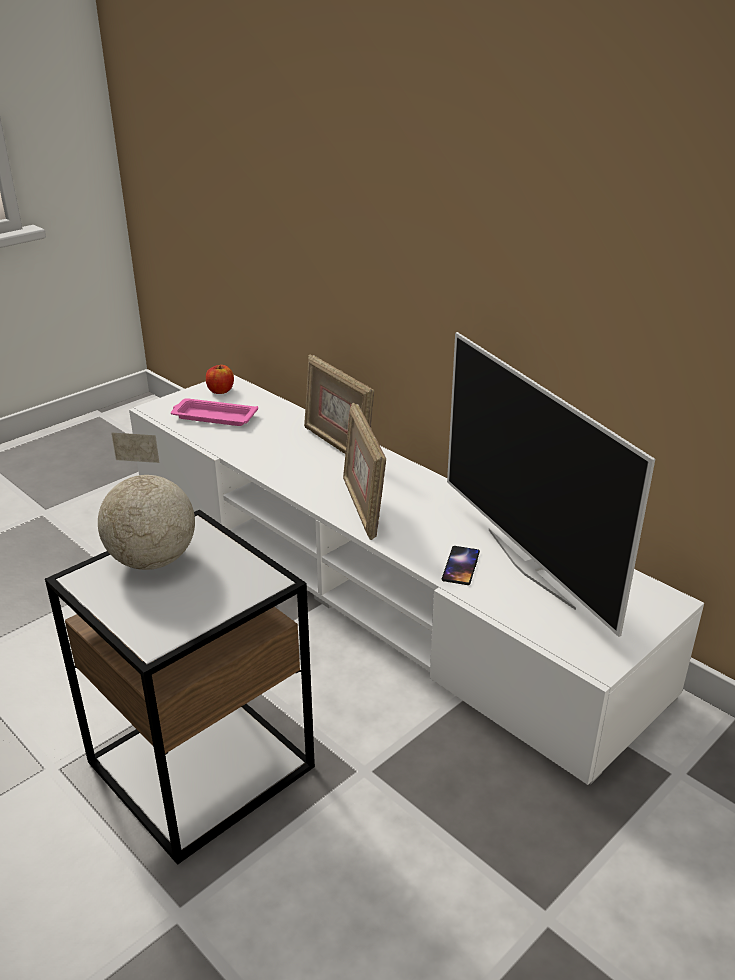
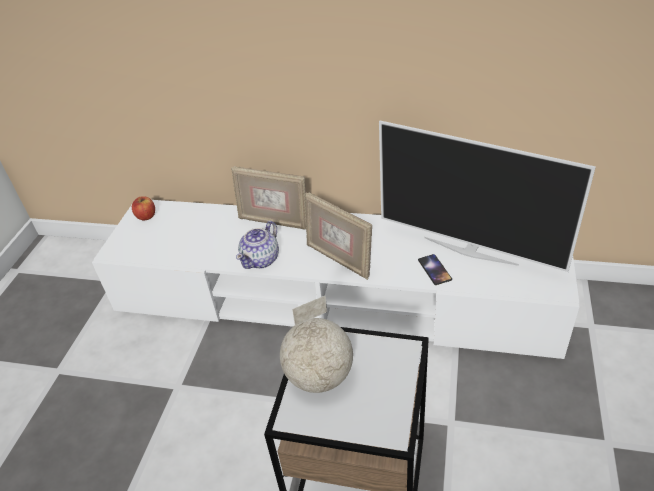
camera: 30 degrees left, 10 degrees up
pink tray [171,398,258,426] -> none
none -> teapot [236,221,279,269]

